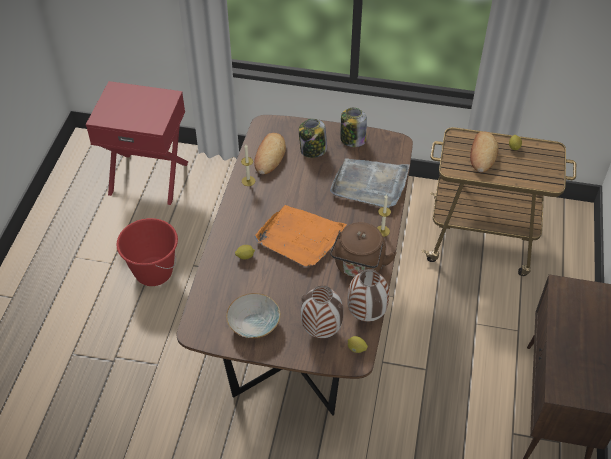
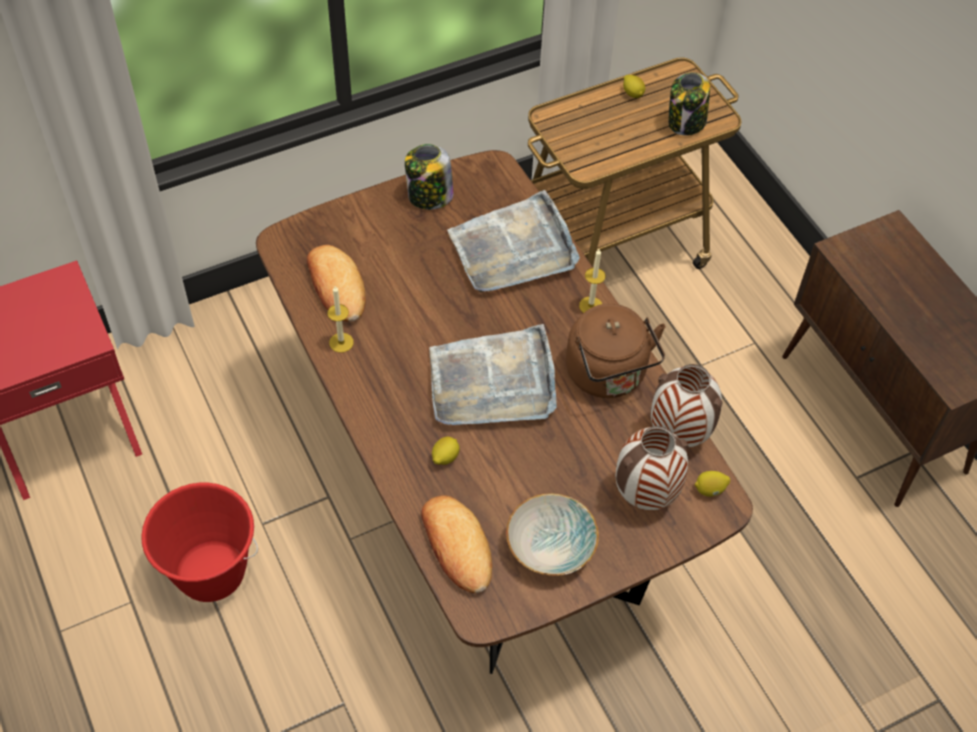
camera: 40 degrees left, 5 degrees up
orange tray [255,205,347,266] -> grey tray [429,324,557,425]
jar [299,119,327,158] -> jar moved to [668,72,710,136]
bread [470,131,498,172] -> bread moved to [421,495,492,593]

